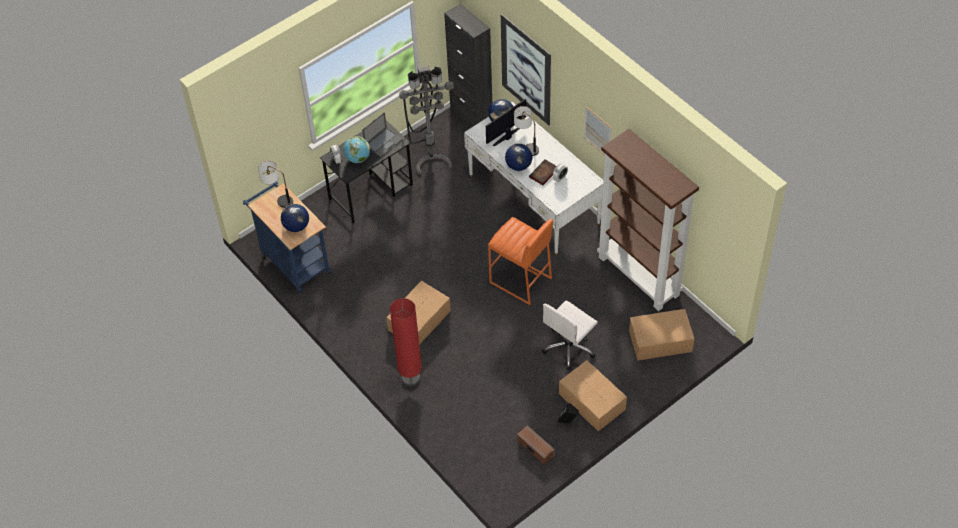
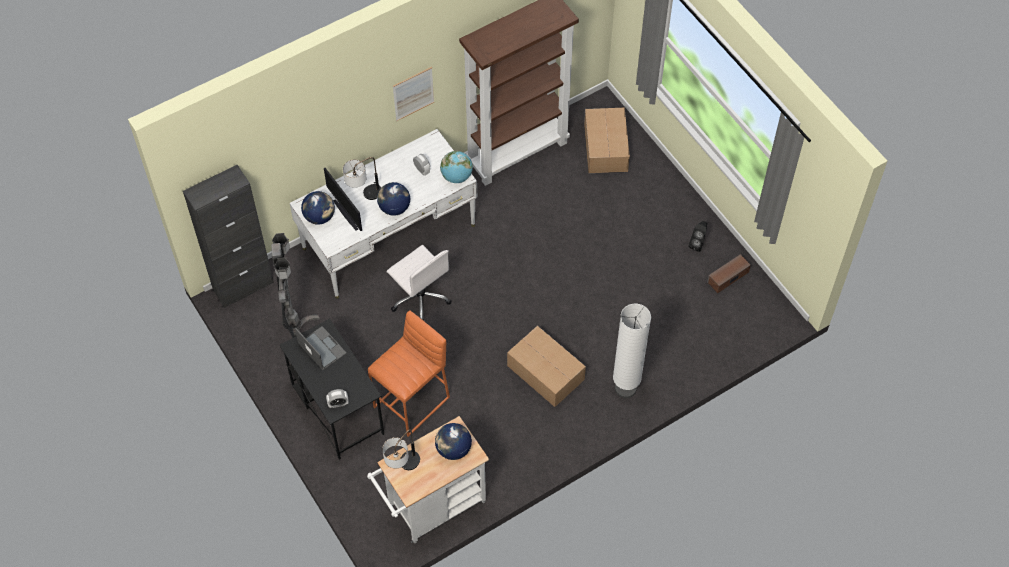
camera: 85 degrees left, 5 degrees up
blue cart [243,182,332,293] -> white cart [367,416,489,543]
globe [343,136,370,163] -> globe moved to [440,151,473,183]
red floor lamp [390,298,422,386] -> white floor lamp [613,304,651,398]
orange stool [488,217,553,305] -> orange stool moved to [368,310,450,437]
picture [501,14,551,125] -> none
book [529,159,556,185] -> none
white office chair [542,300,598,370] -> white office chair moved to [387,245,452,321]
cardboard box [559,360,627,431] -> none

